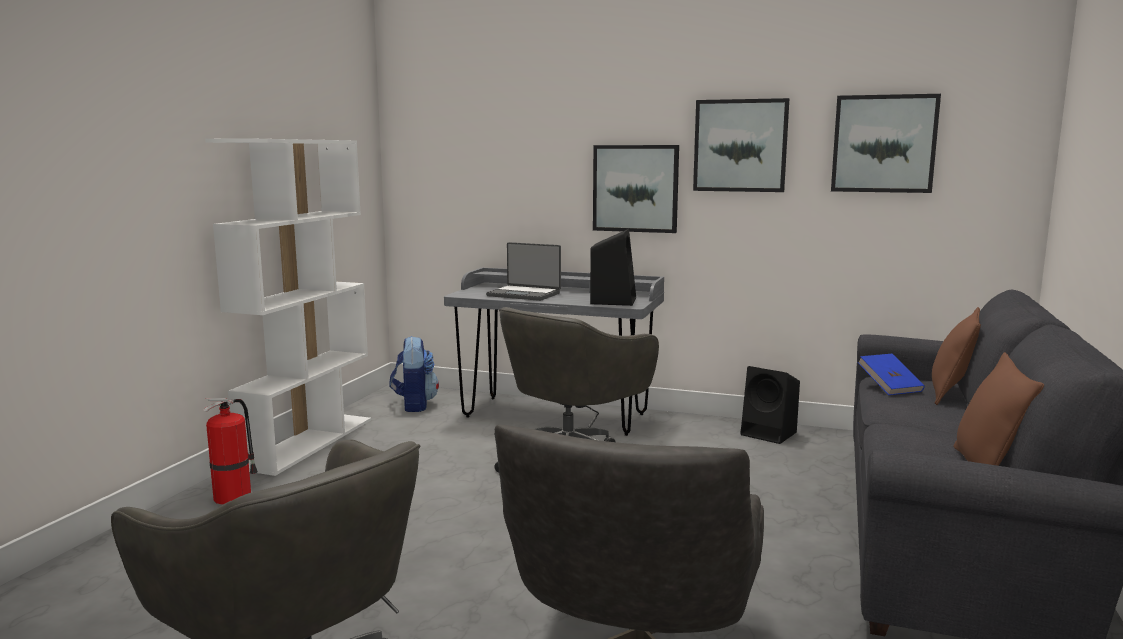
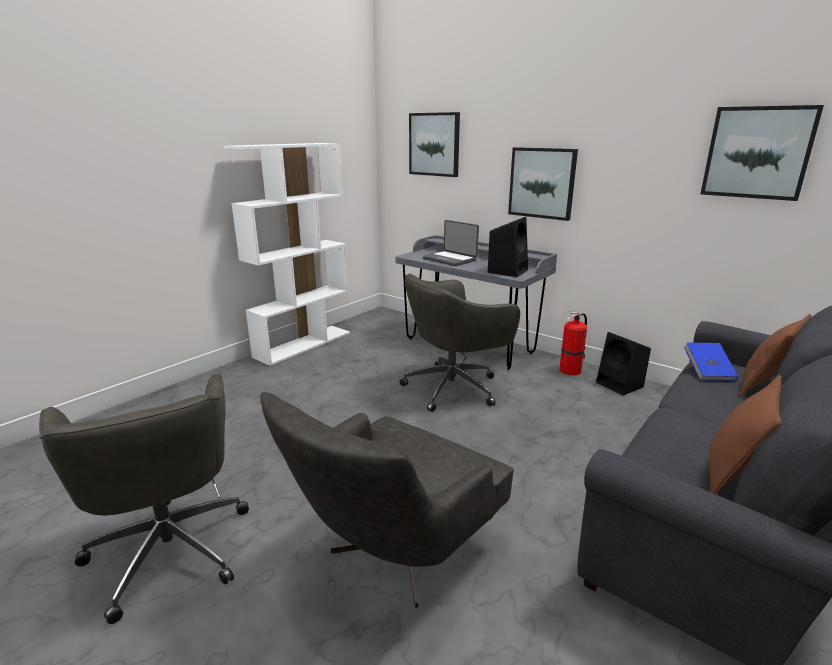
camera: 20 degrees right, 10 degrees up
fire extinguisher [203,398,258,505] -> fire extinguisher moved to [559,312,587,375]
backpack [390,336,439,412] -> none
picture [693,98,789,192] -> picture moved to [409,112,460,177]

